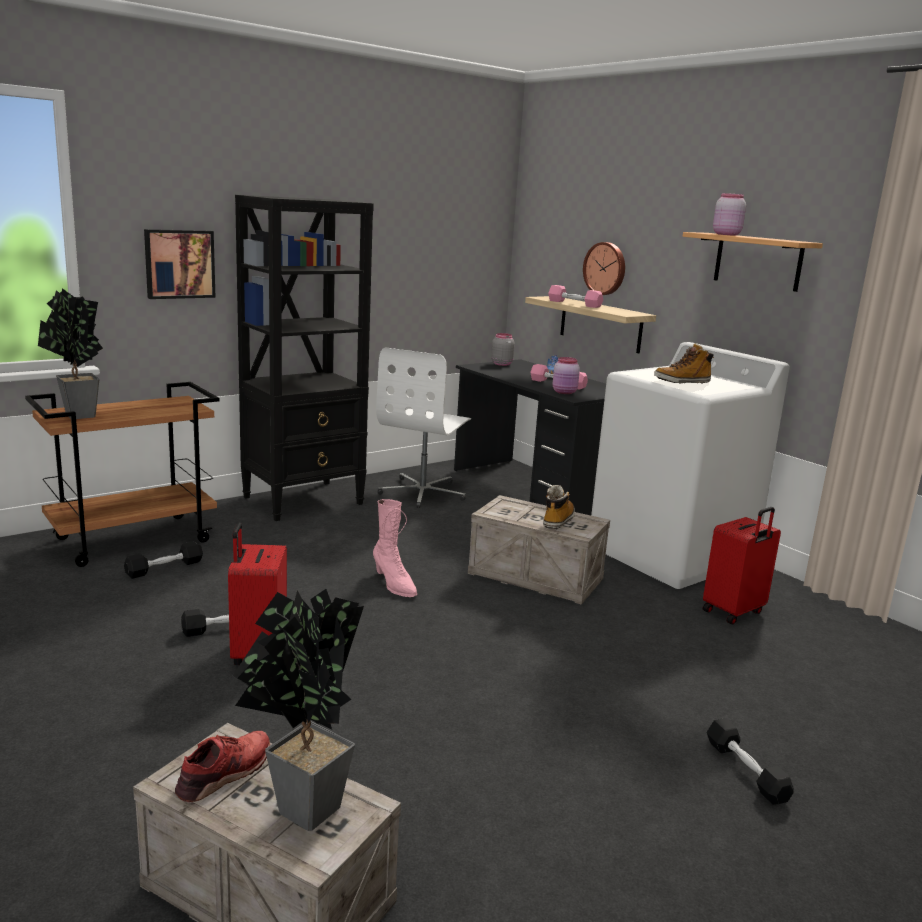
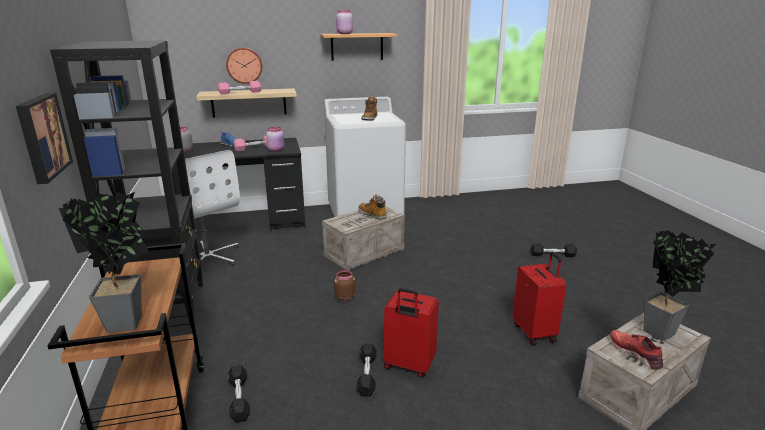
camera: 65 degrees left, 5 degrees up
pink boot [373,499,417,597] -> brown jar [334,270,355,302]
red suitcase [703,507,781,624] -> red suitcase moved to [512,252,566,346]

